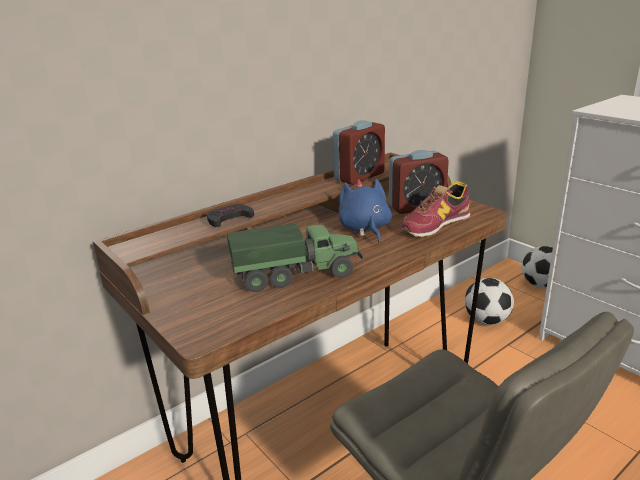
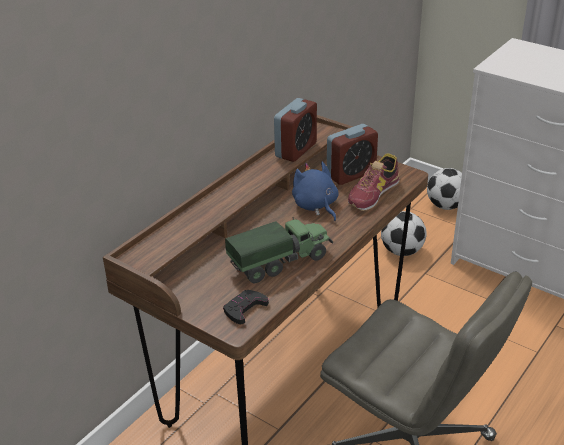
camera: 15 degrees left, 10 degrees up
black game controller [207,204,254,227] -> black game controller moved to [223,290,269,324]

